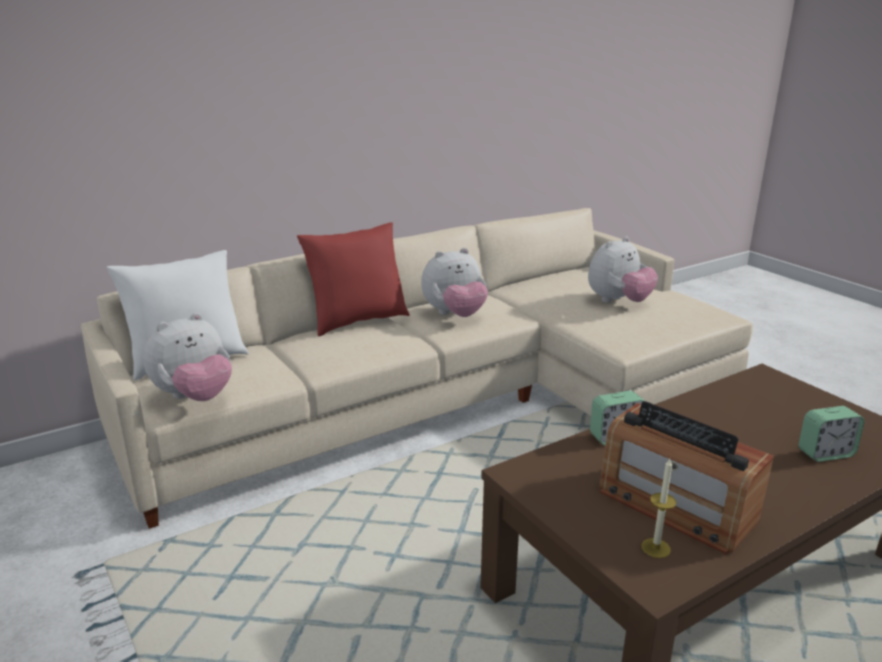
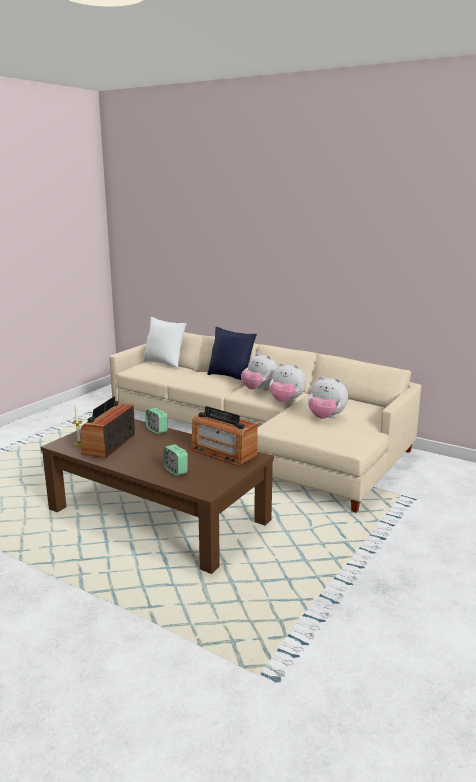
camera: 65 degrees right, 5 degrees down
plush toy [143,313,232,401] -> plush toy moved to [269,363,306,402]
red pillow [297,223,410,336] -> blue pillow [207,327,257,380]
none -> radio [192,406,258,466]

